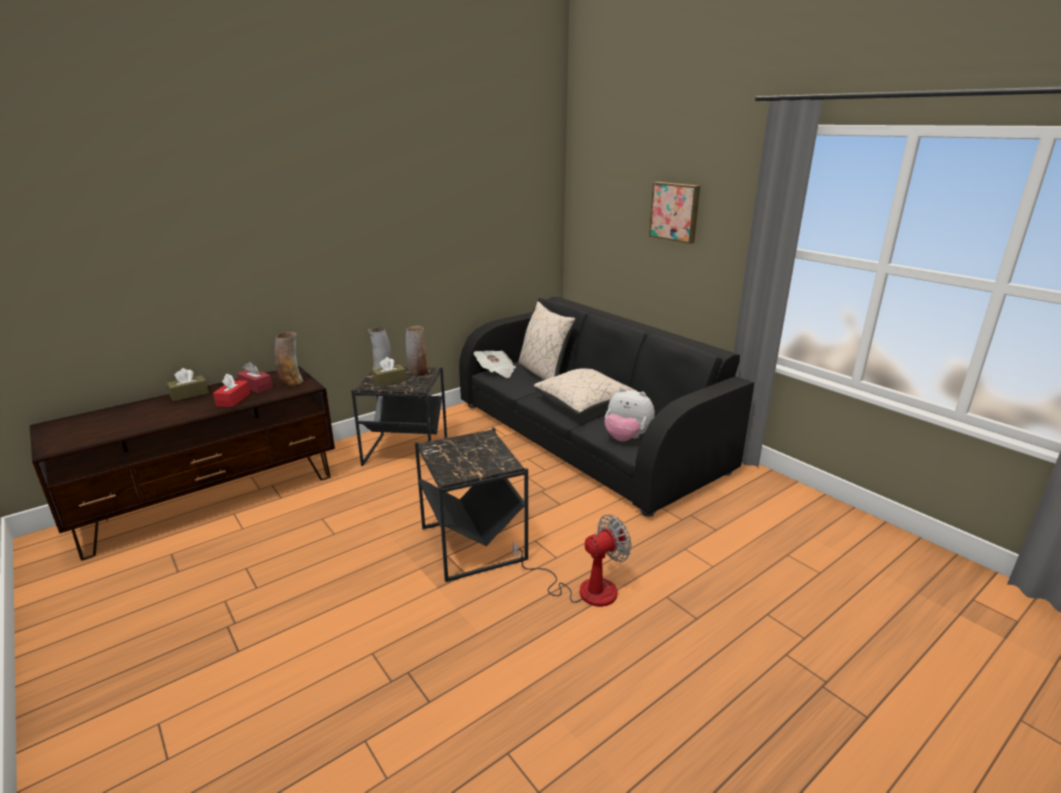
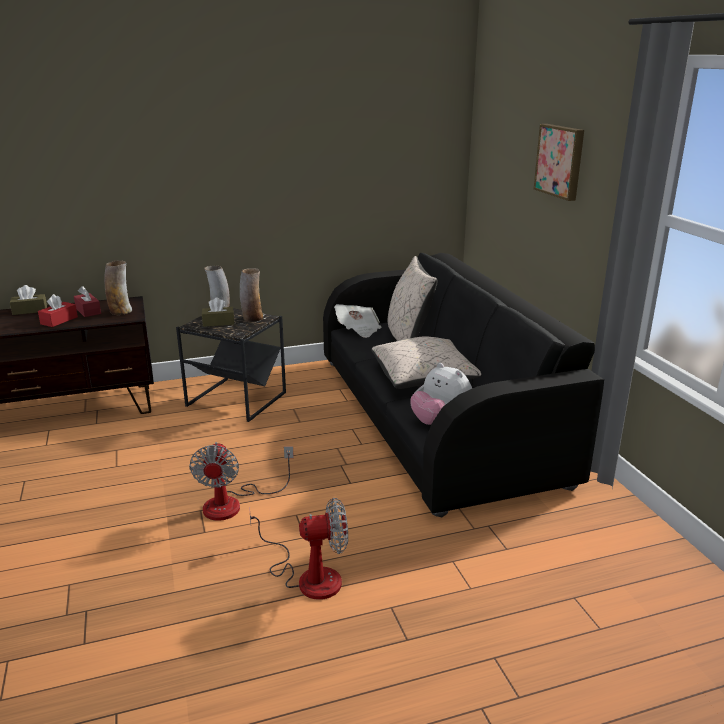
camera: 20 degrees right, 0 degrees up
black side table [415,428,528,582] -> fan [189,442,294,521]

